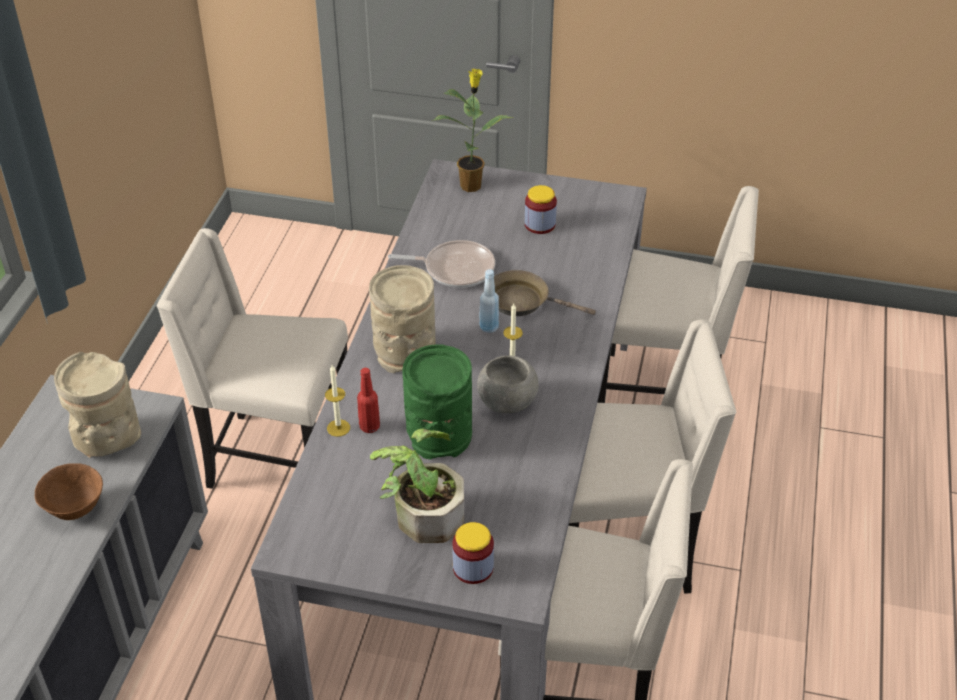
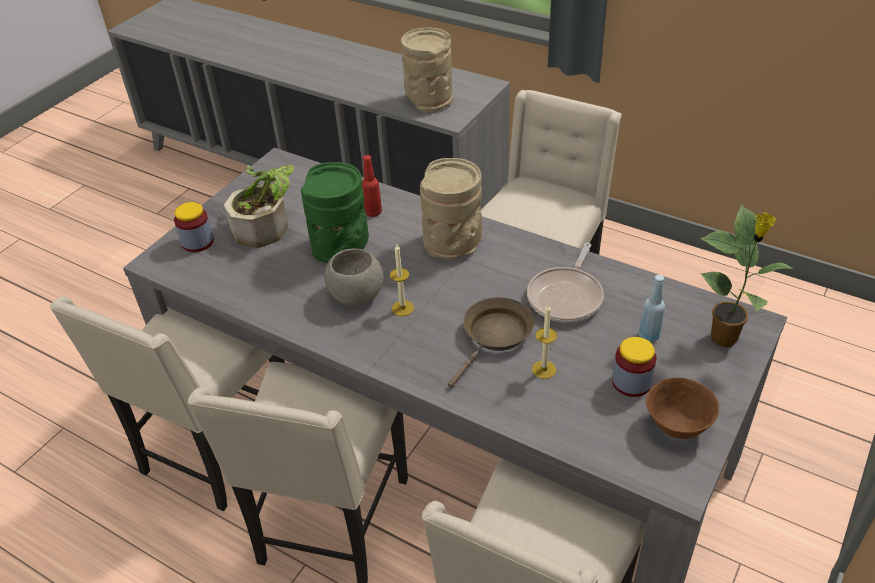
camera: 110 degrees right, 0 degrees up
brown bowl [35,463,103,520] -> brown bowl moved to [646,378,719,439]
candle [325,365,350,437] -> candle moved to [532,305,557,379]
blue bottle [480,269,499,333] -> blue bottle moved to [639,275,665,342]

